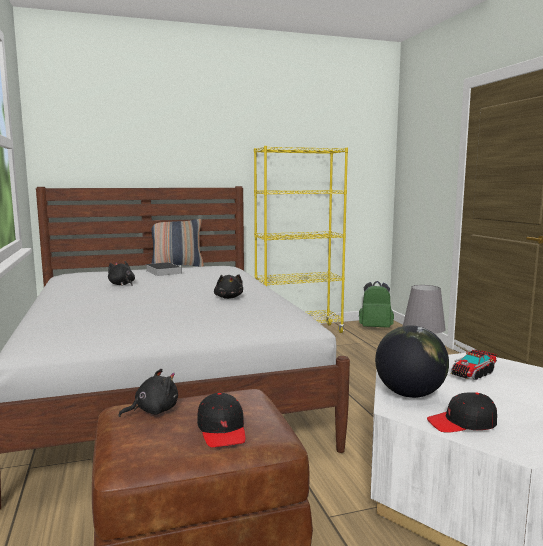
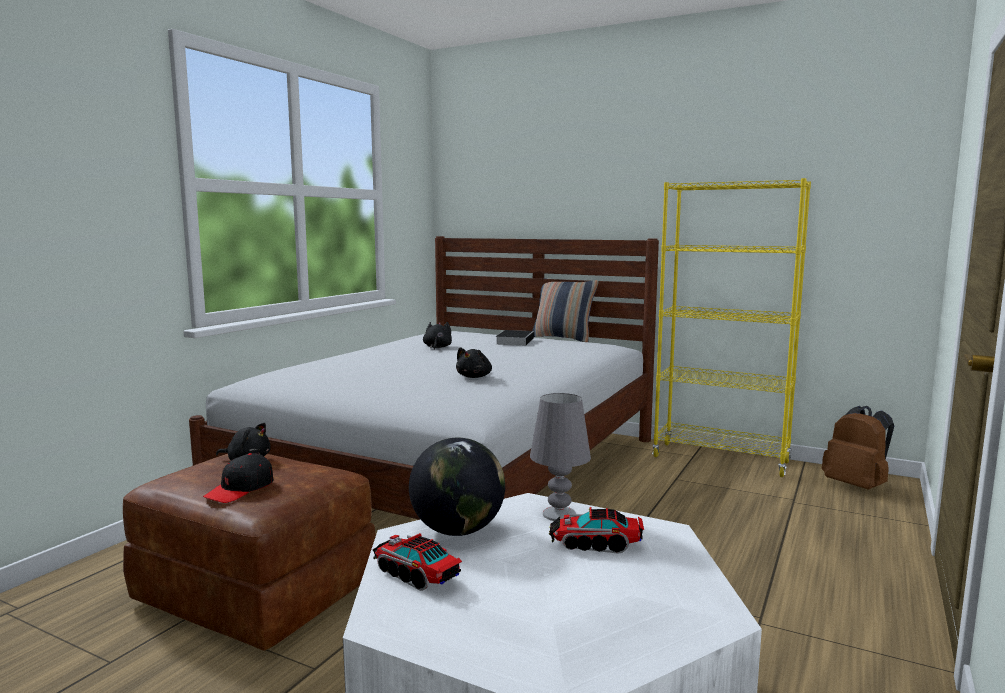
camera: 45 degrees right, 0 degrees up
green backpack [359,281,394,328] -> brown backpack [822,406,894,490]
black cap [427,393,497,433] -> toy truck [373,533,462,591]

